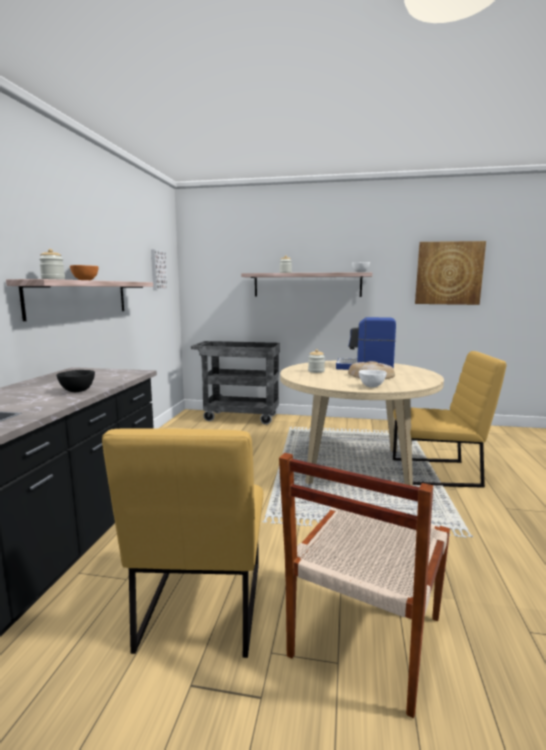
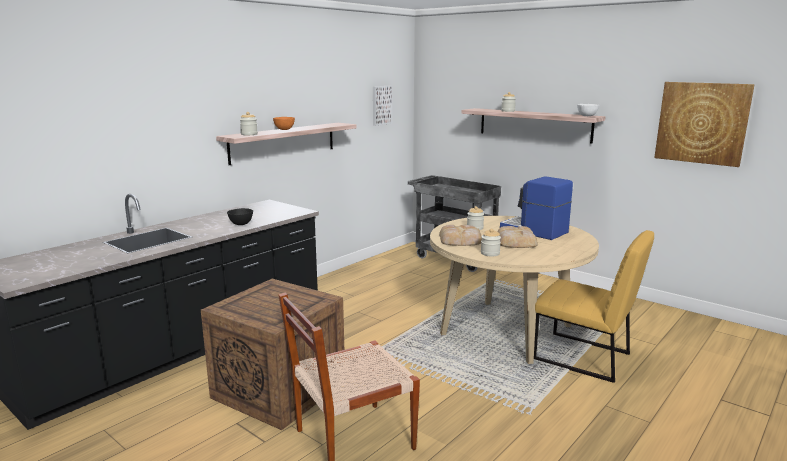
camera: 30 degrees right, 5 degrees up
yellow chair [102,428,263,658] -> crate [201,279,344,430]
white bowl [359,370,387,387] -> jar [481,229,501,256]
none -> bread [439,225,482,246]

